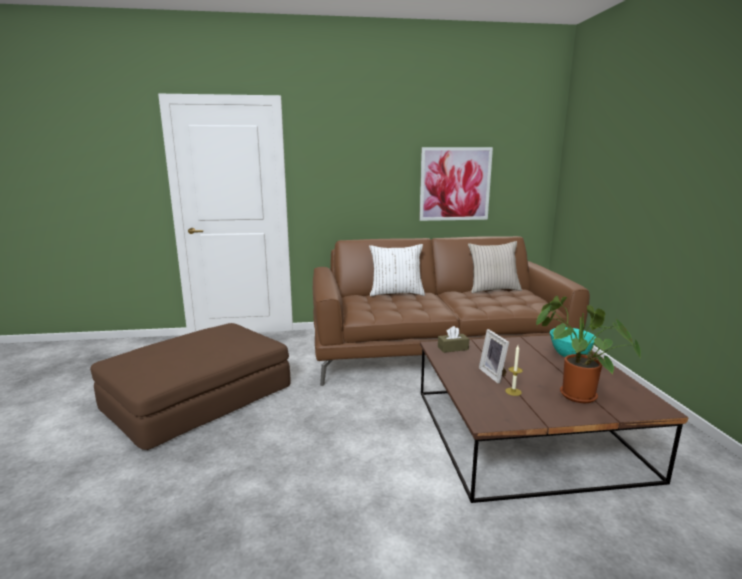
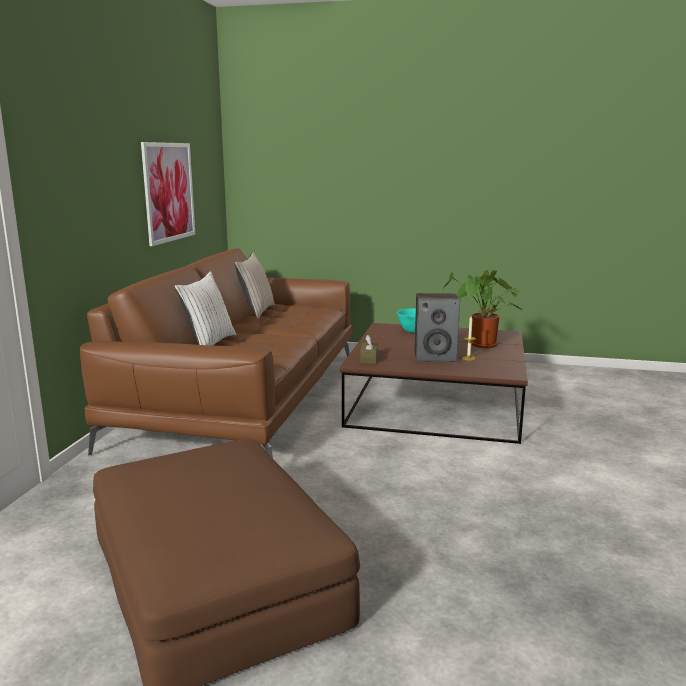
camera: 70 degrees left, 0 degrees up
picture frame [479,329,509,384] -> speaker [414,293,460,362]

